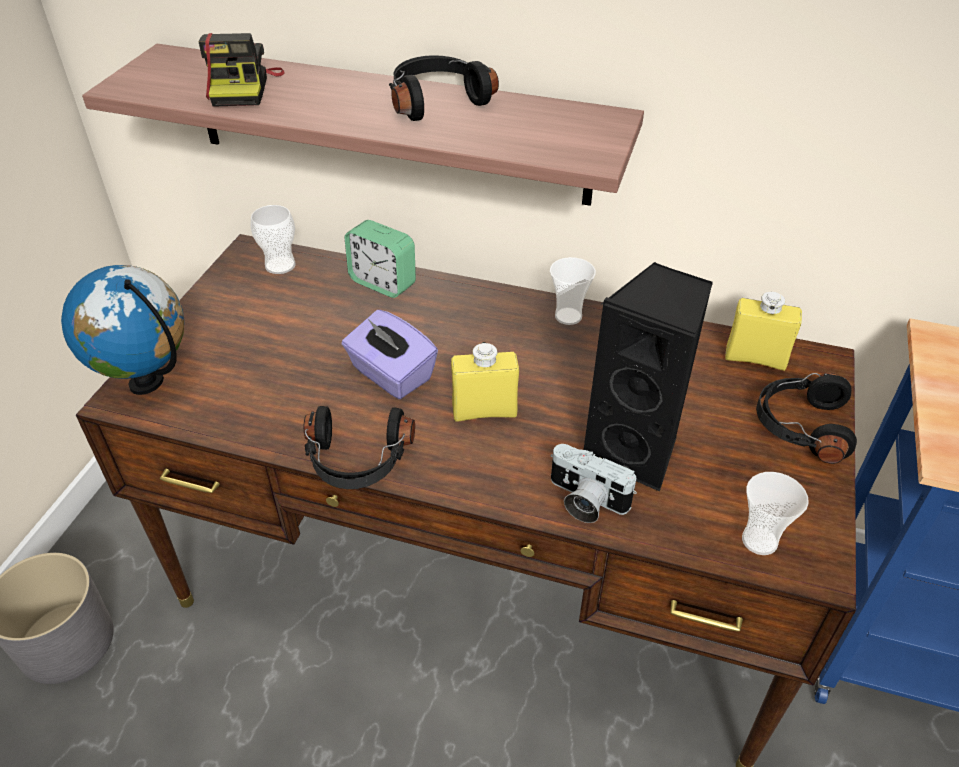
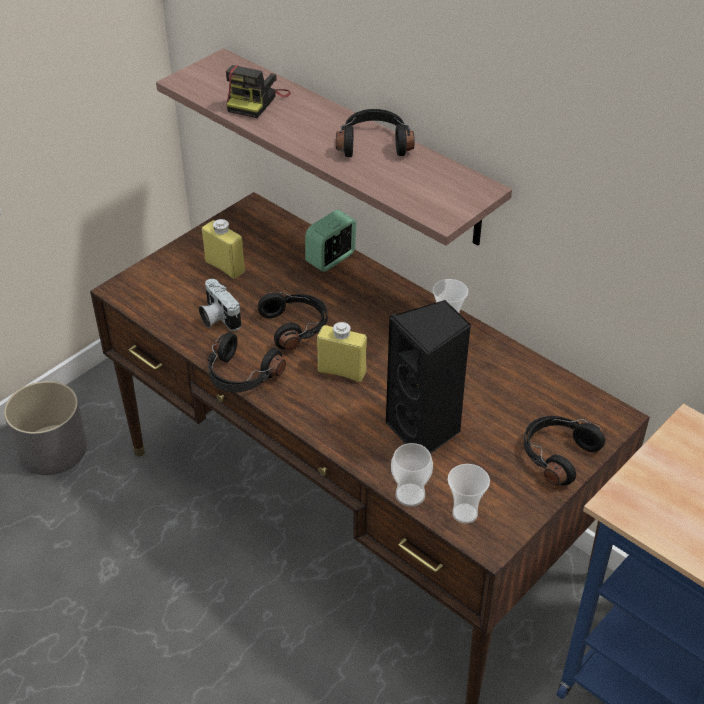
camera: 25 degrees right, 0 degrees up
globe [61,265,184,395] -> none
cup [250,205,296,274] -> cup moved to [391,443,433,507]
purple tissue box [342,310,438,399] -> black headphones [258,292,327,350]
alarm clock [345,220,416,298] -> alarm clock turned 75 degrees clockwise [305,210,356,272]
camera [550,444,637,523] -> camera moved to [199,279,241,331]
yellow bottle [725,292,802,371] -> yellow bottle moved to [202,219,245,279]

